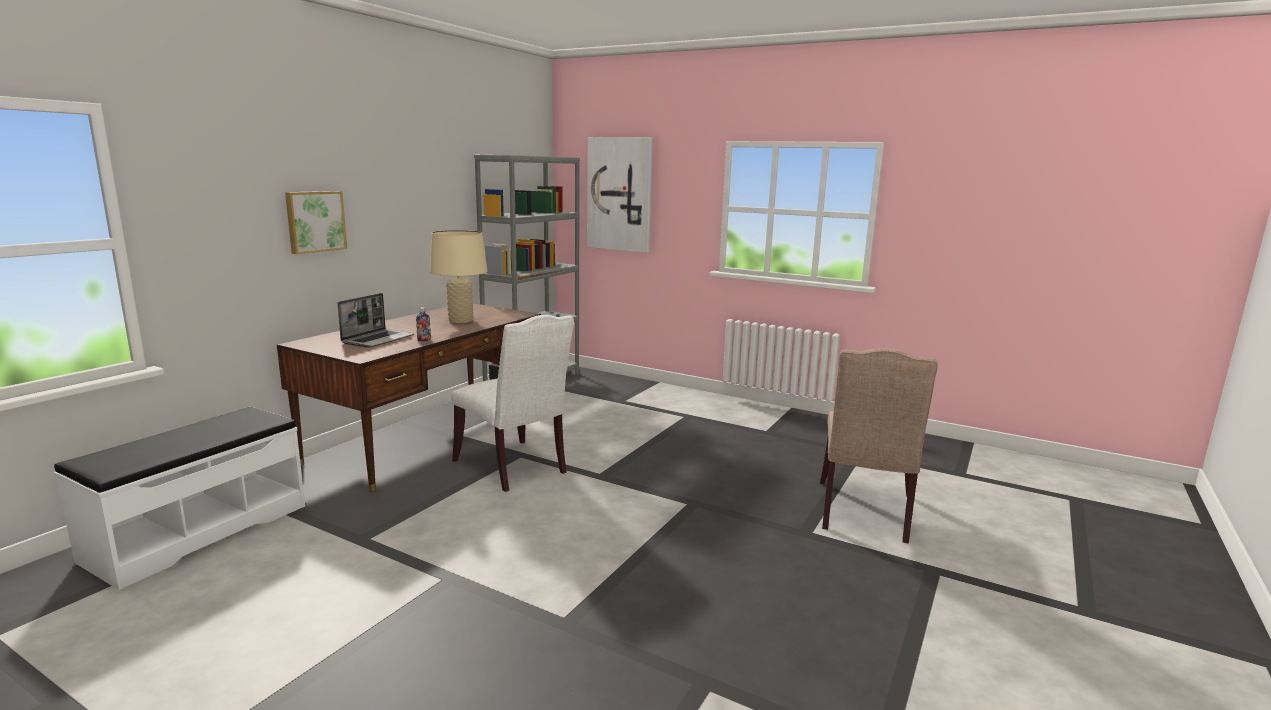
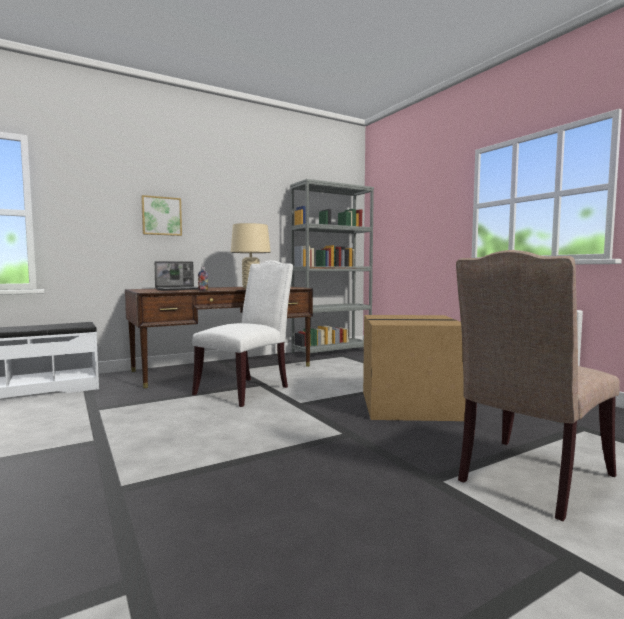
camera: 30 degrees right, 10 degrees down
white chair [451,315,574,492] -> white chair turned 135 degrees counterclockwise [192,260,293,407]
picture [587,137,653,253] -> none
none -> cardboard box [363,315,466,421]

